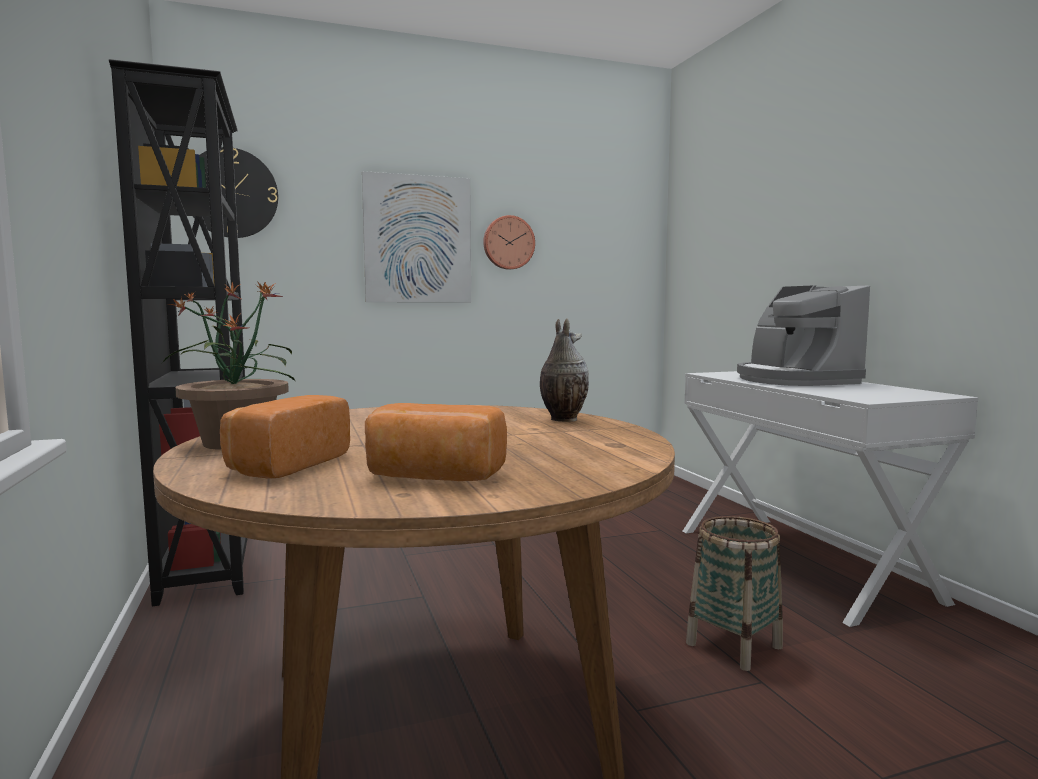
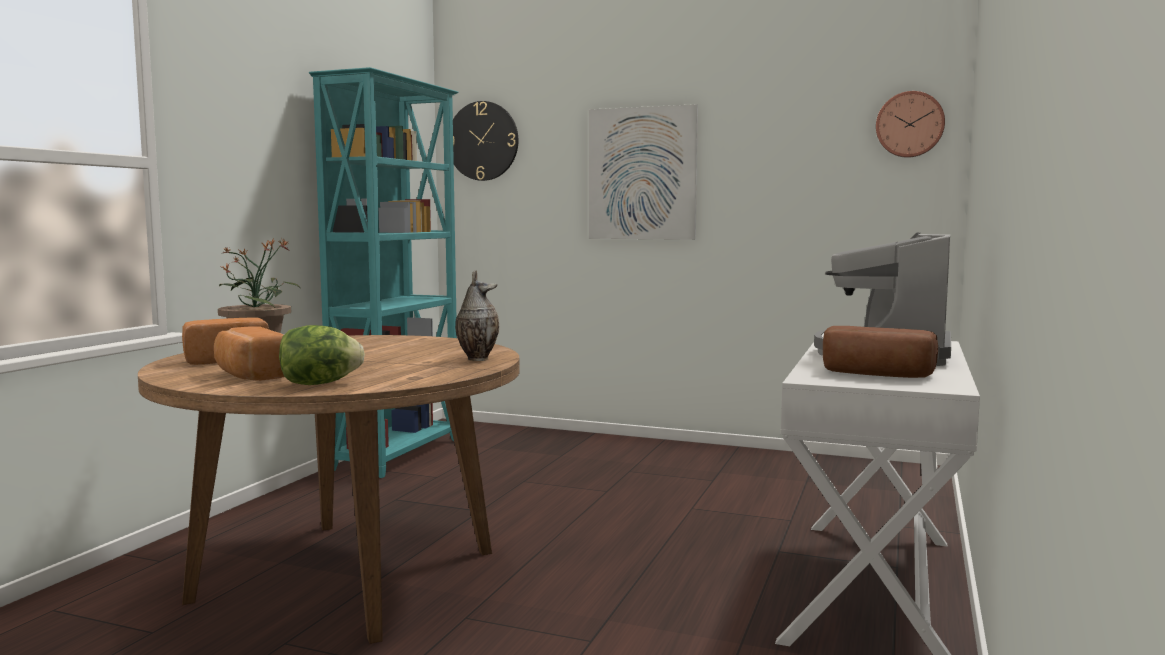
camera: 40 degrees right, 0 degrees up
black bookcase [109,59,248,606] -> turquoise bookcase [309,67,459,478]
wall clock [483,215,535,270] -> wall clock moved to [876,91,945,158]
basket [686,516,783,671] -> none
none -> lettuce [279,325,365,385]
none -> bread [823,326,938,378]

